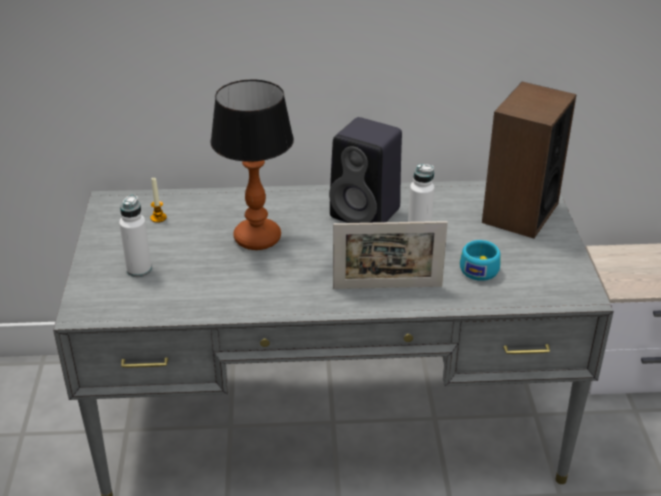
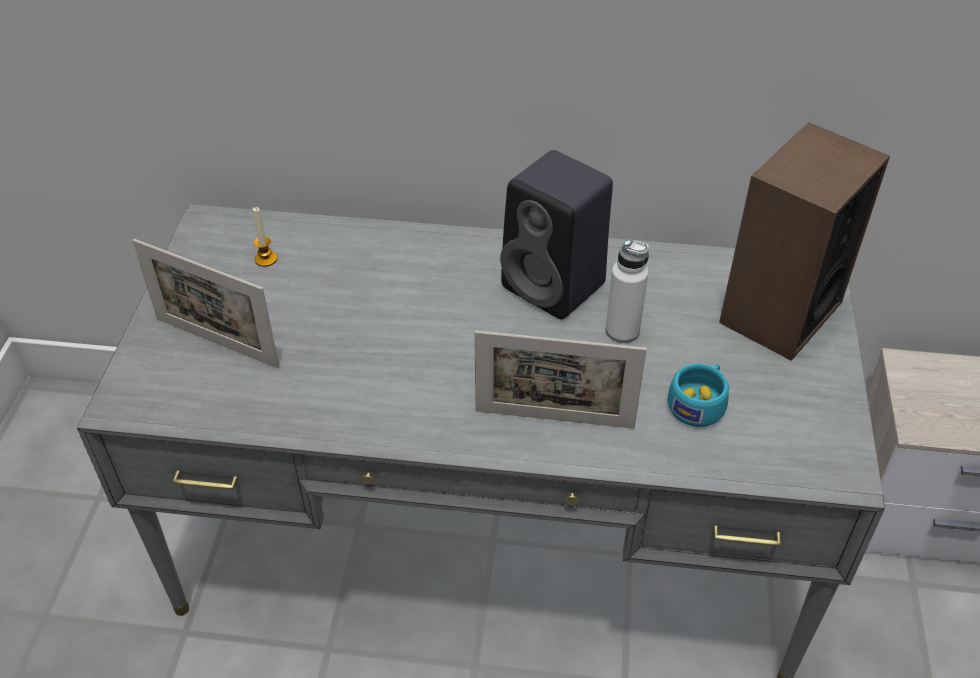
camera: 10 degrees right, 10 degrees up
white bottle [119,195,152,277] -> picture frame [132,239,279,368]
table lamp [210,79,294,250] -> none

